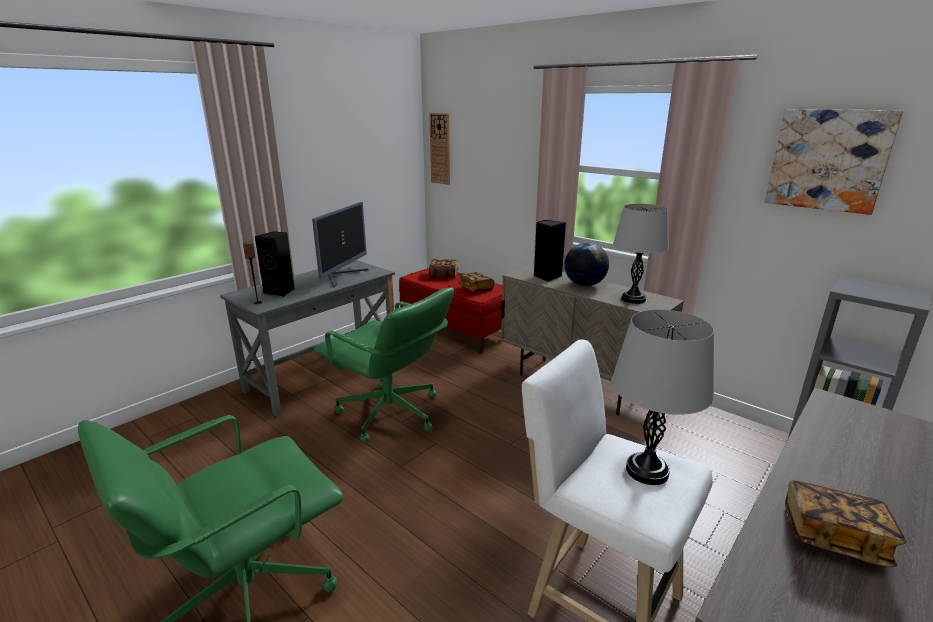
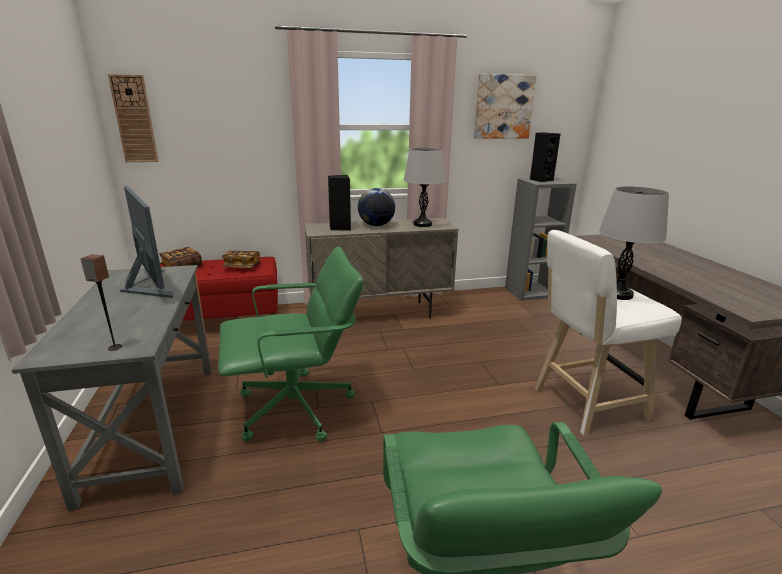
camera: 55 degrees left, 0 degrees up
black speaker [255,231,295,296] -> black speaker moved to [530,132,561,182]
book [785,480,906,567] -> none

